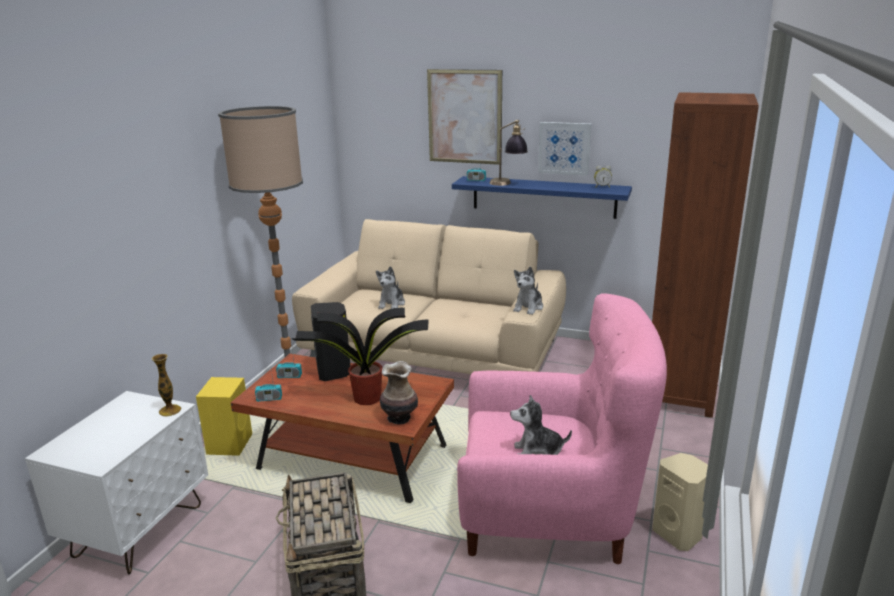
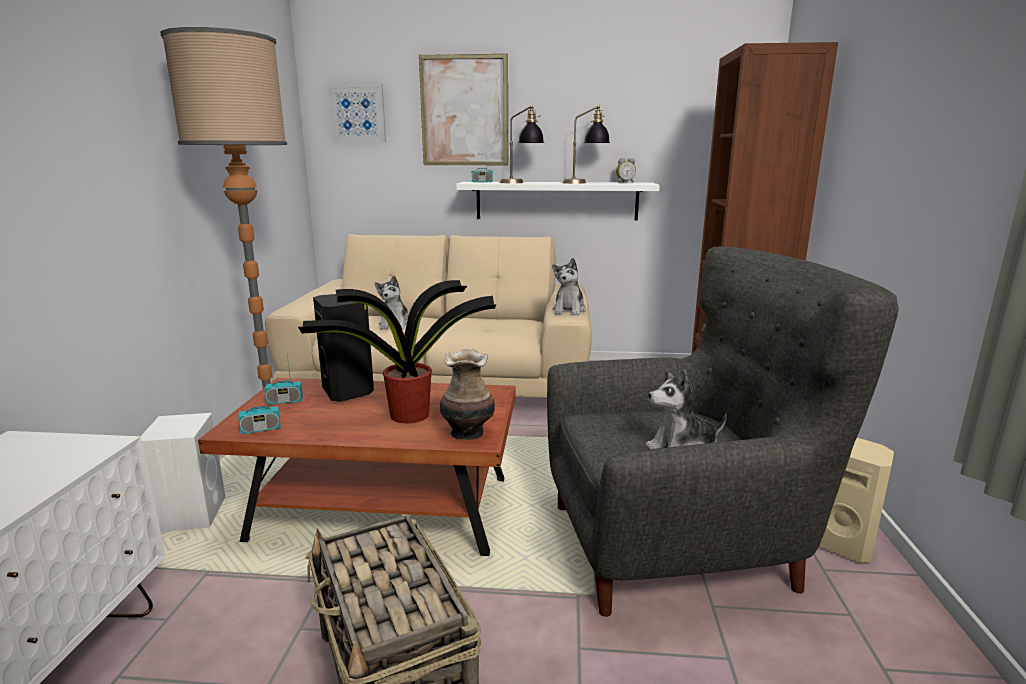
camera: 15 degrees left, 5 degrees down
vase [151,354,181,416] -> none
yellow speaker [196,377,252,456] -> white speaker [141,413,226,532]
blue shelf [452,176,632,219] -> white shelf [456,182,660,220]
pink armchair [457,293,667,564] -> grey armchair [547,247,899,617]
picture [538,122,591,176] -> picture moved to [327,84,386,143]
none -> table lamp [561,105,610,184]

